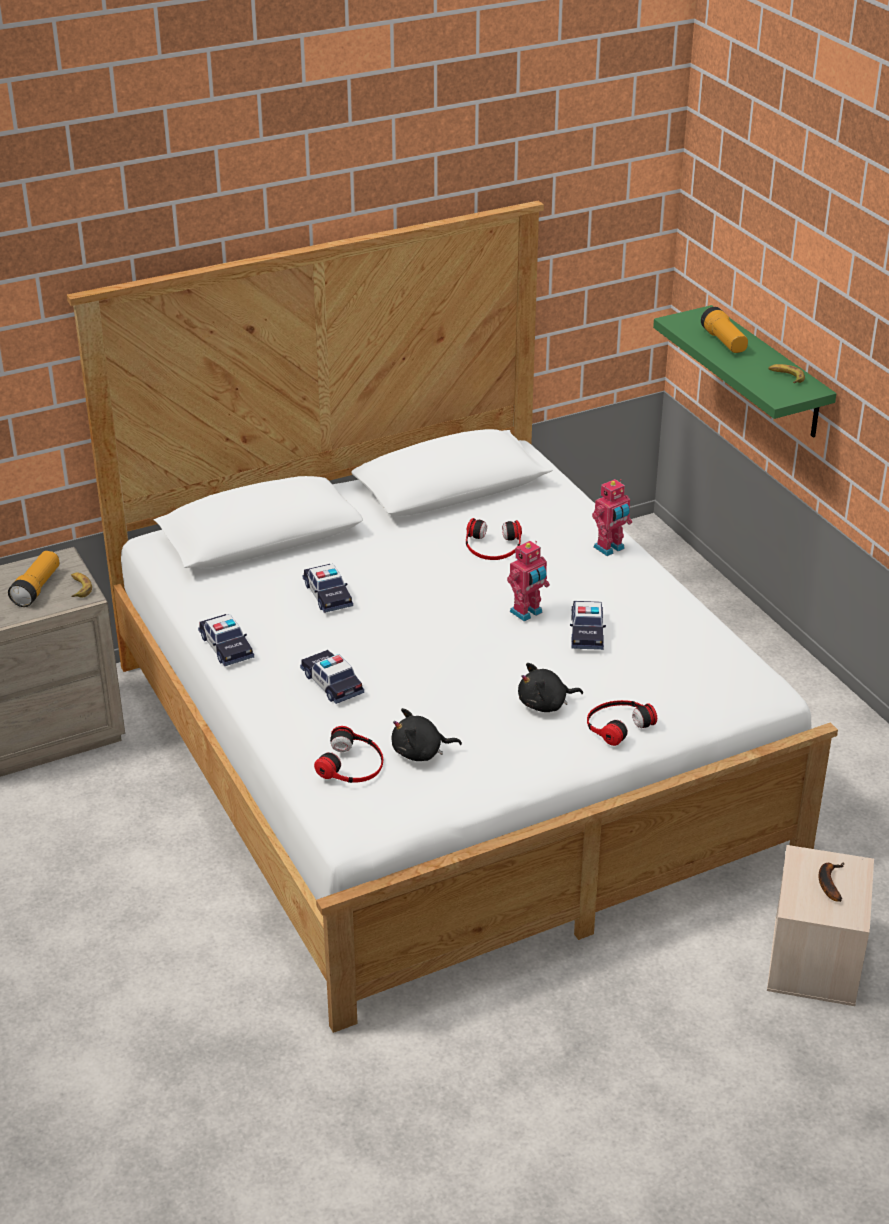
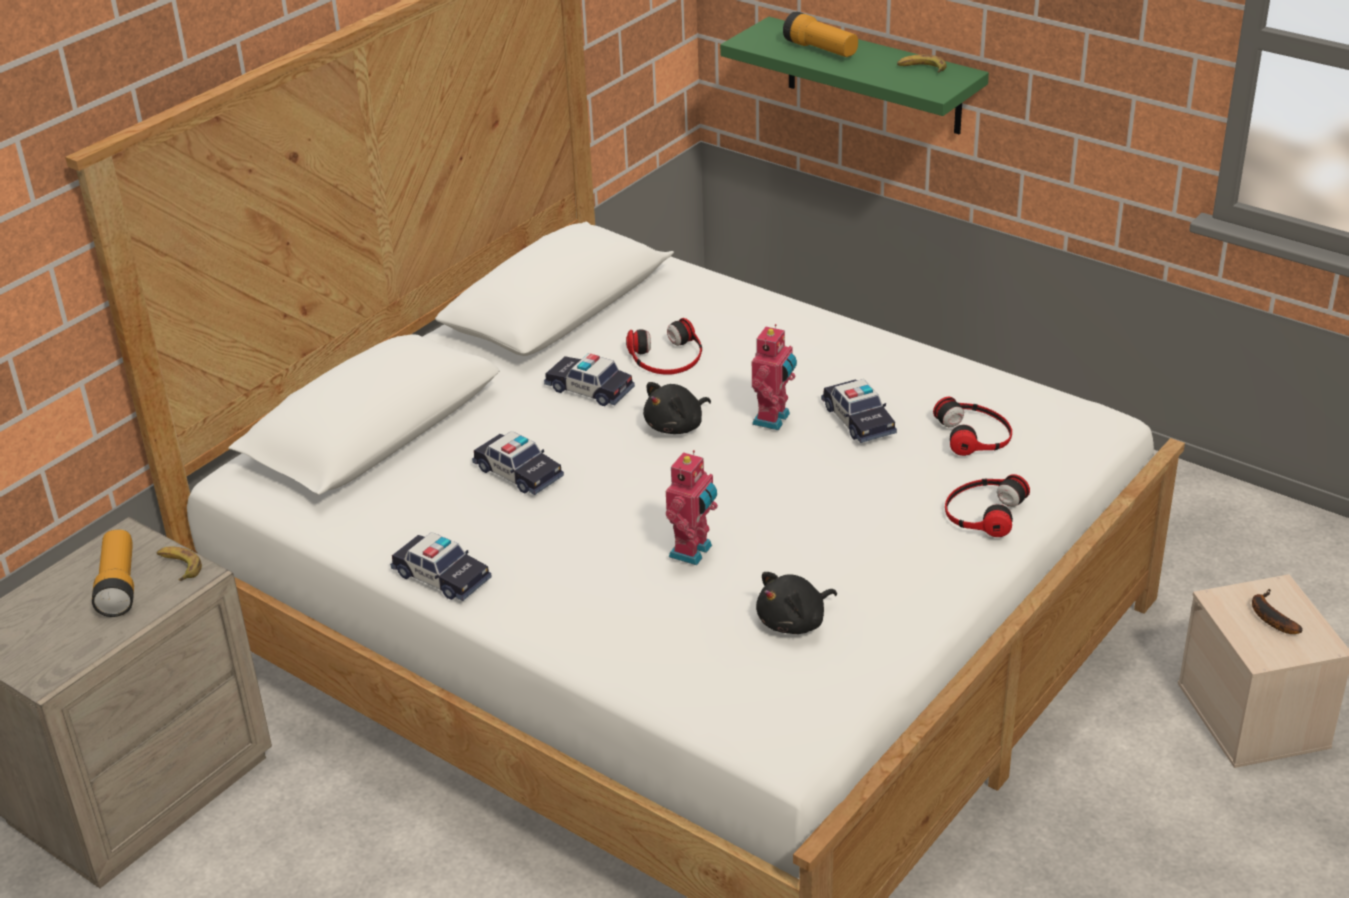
camera: 25 degrees left, 0 degrees up
toy car [300,650,364,704] -> toy car moved to [544,353,635,406]
headphones [314,726,383,783] -> headphones moved to [933,397,1012,456]
black plush toy [518,663,583,712] -> black plush toy moved to [643,382,711,434]
toy robot [592,479,632,556] -> toy robot moved to [666,450,718,565]

